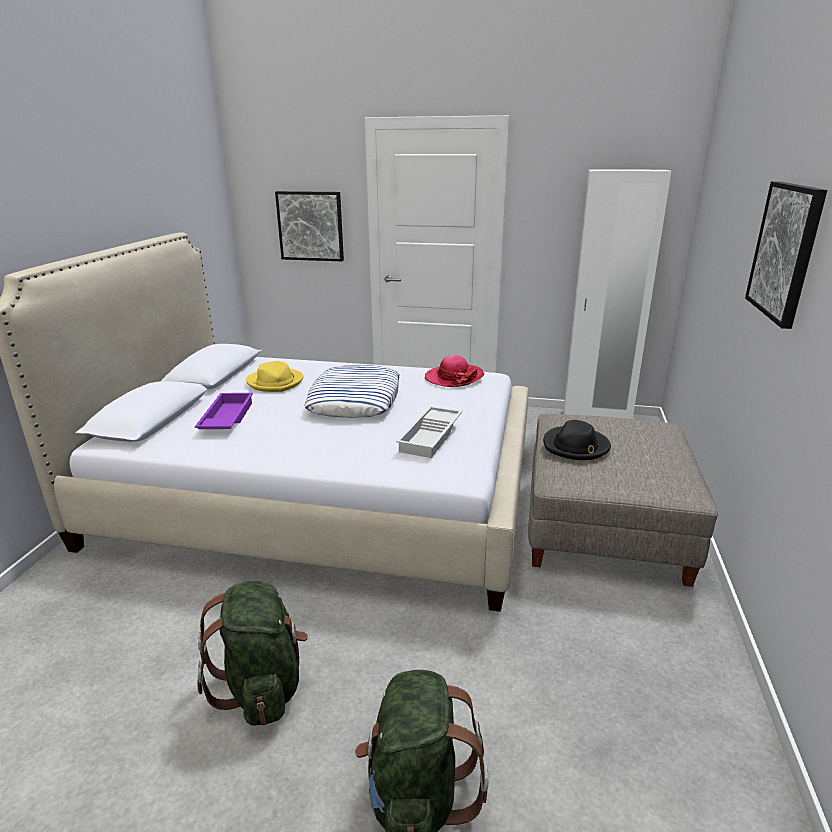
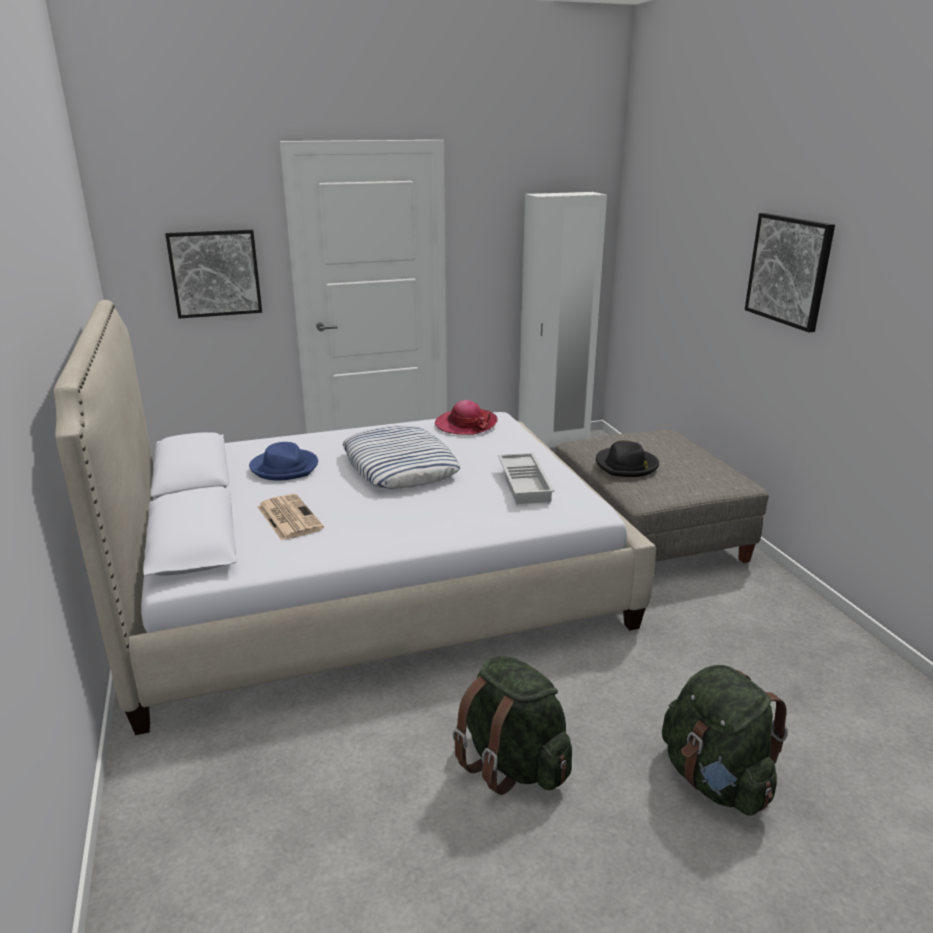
camera: 30 degrees left, 0 degrees up
purple tray [195,393,253,429] -> newspaper [257,494,324,541]
yellow hat [246,361,303,392] -> blue hat [249,442,318,480]

